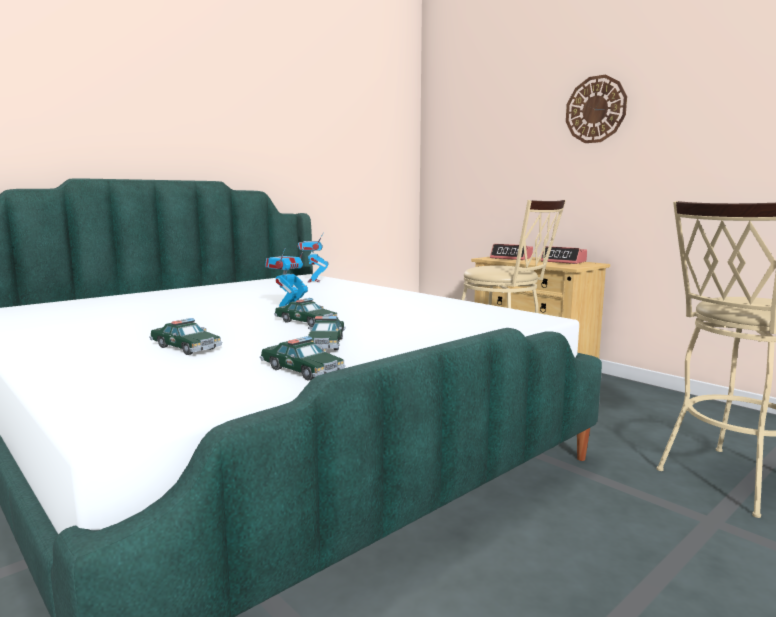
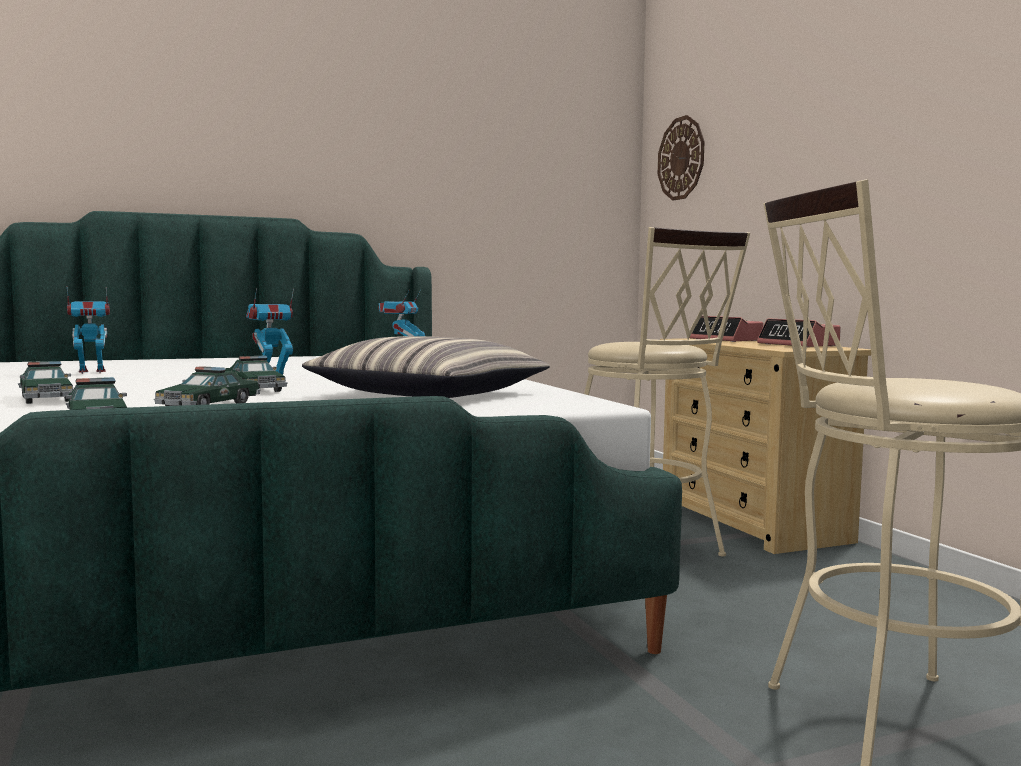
camera: 20 degrees right, 5 degrees down
wall clock [566,74,627,143] -> wall clock moved to [658,115,705,201]
none -> toy robot [67,287,110,374]
none -> pillow [302,336,550,398]

